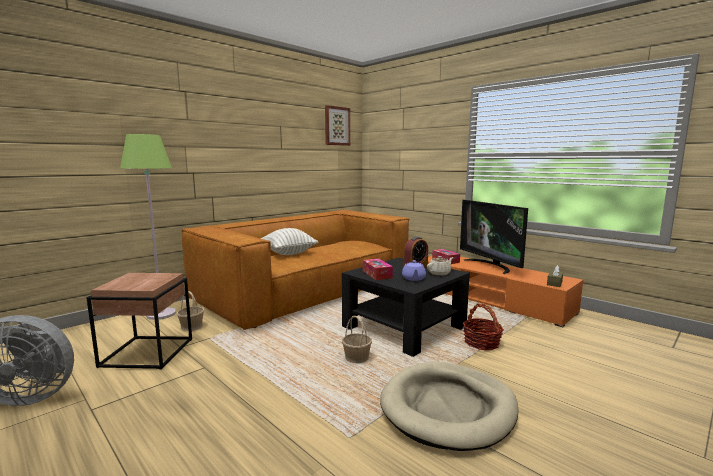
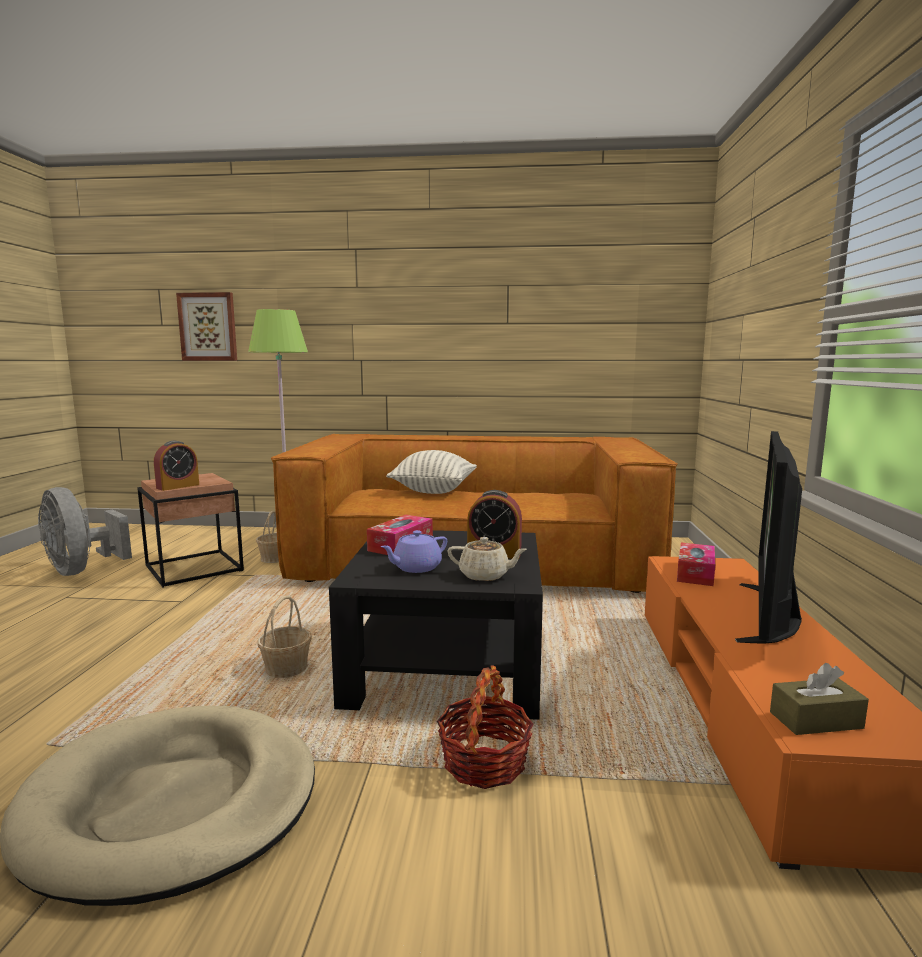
camera: 50 degrees right, 0 degrees up
picture [325,105,350,146] -> picture moved to [176,292,237,361]
none -> alarm clock [154,441,199,491]

